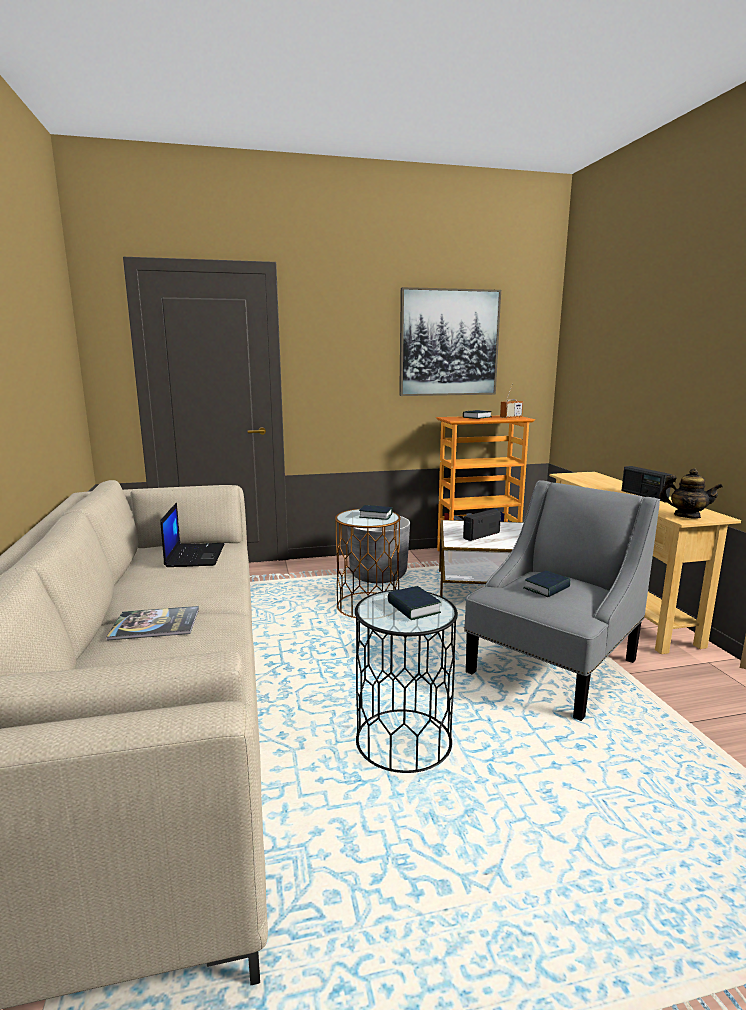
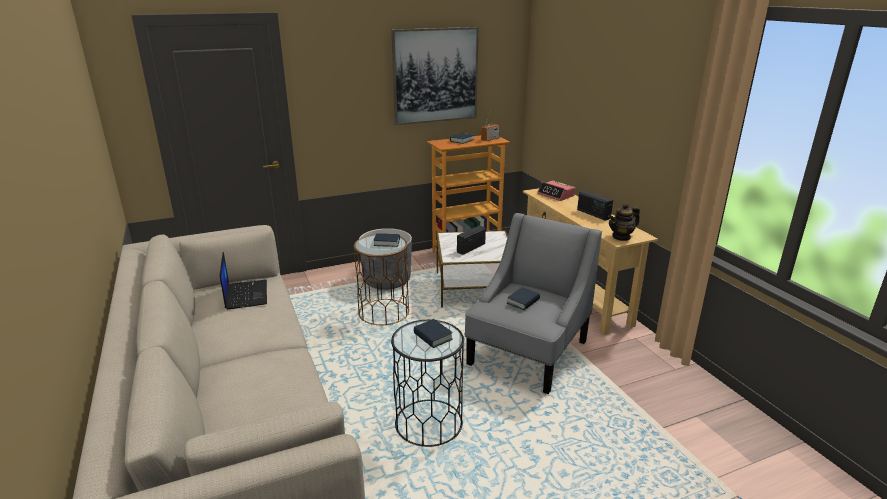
camera: 10 degrees left, 10 degrees up
book [106,606,199,641] -> none
teapot [659,468,723,519] -> teapot turned 135 degrees clockwise [608,203,640,241]
none -> alarm clock [537,181,575,201]

